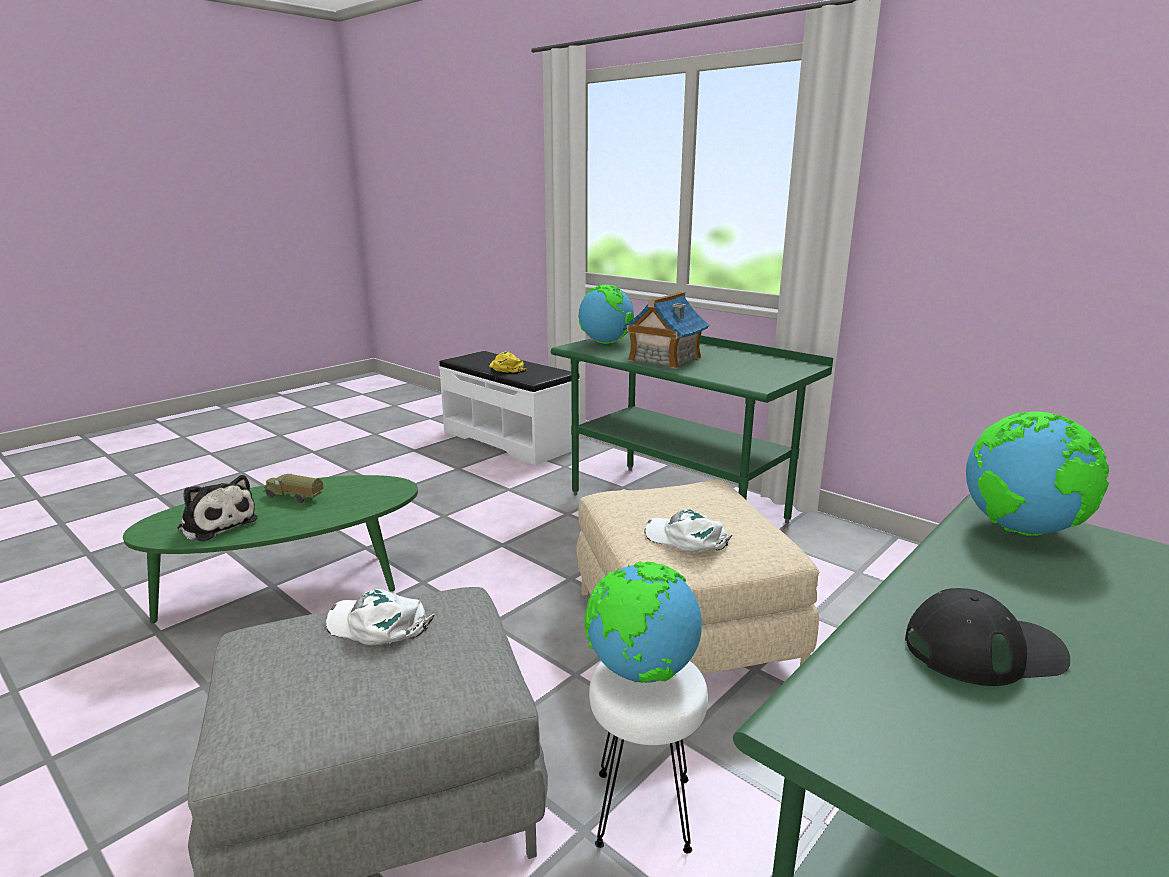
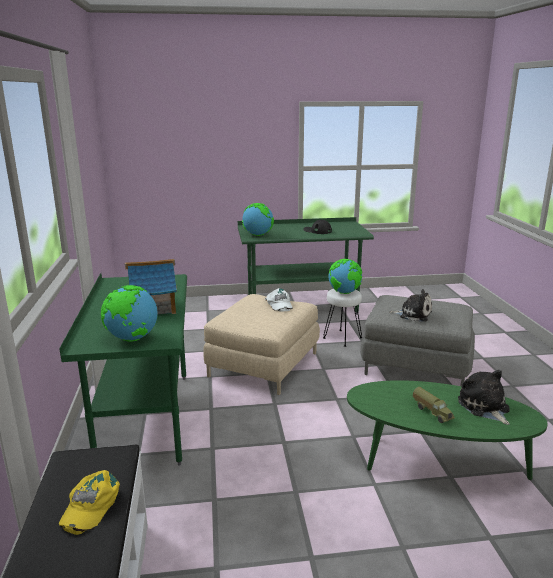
camera: 140 degrees left, 0 degrees up
white cap [326,589,435,645] -> plush toy [389,289,432,322]

